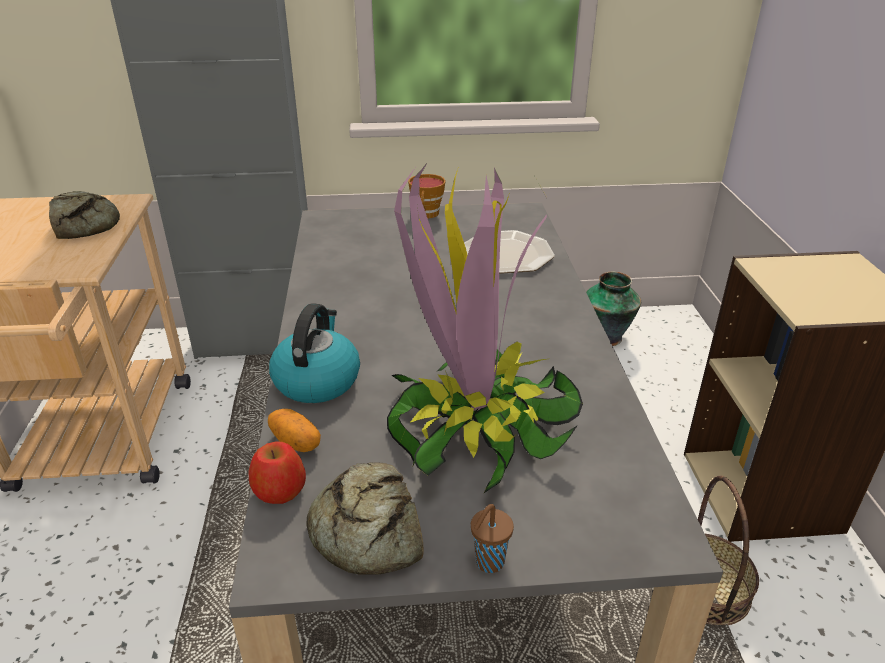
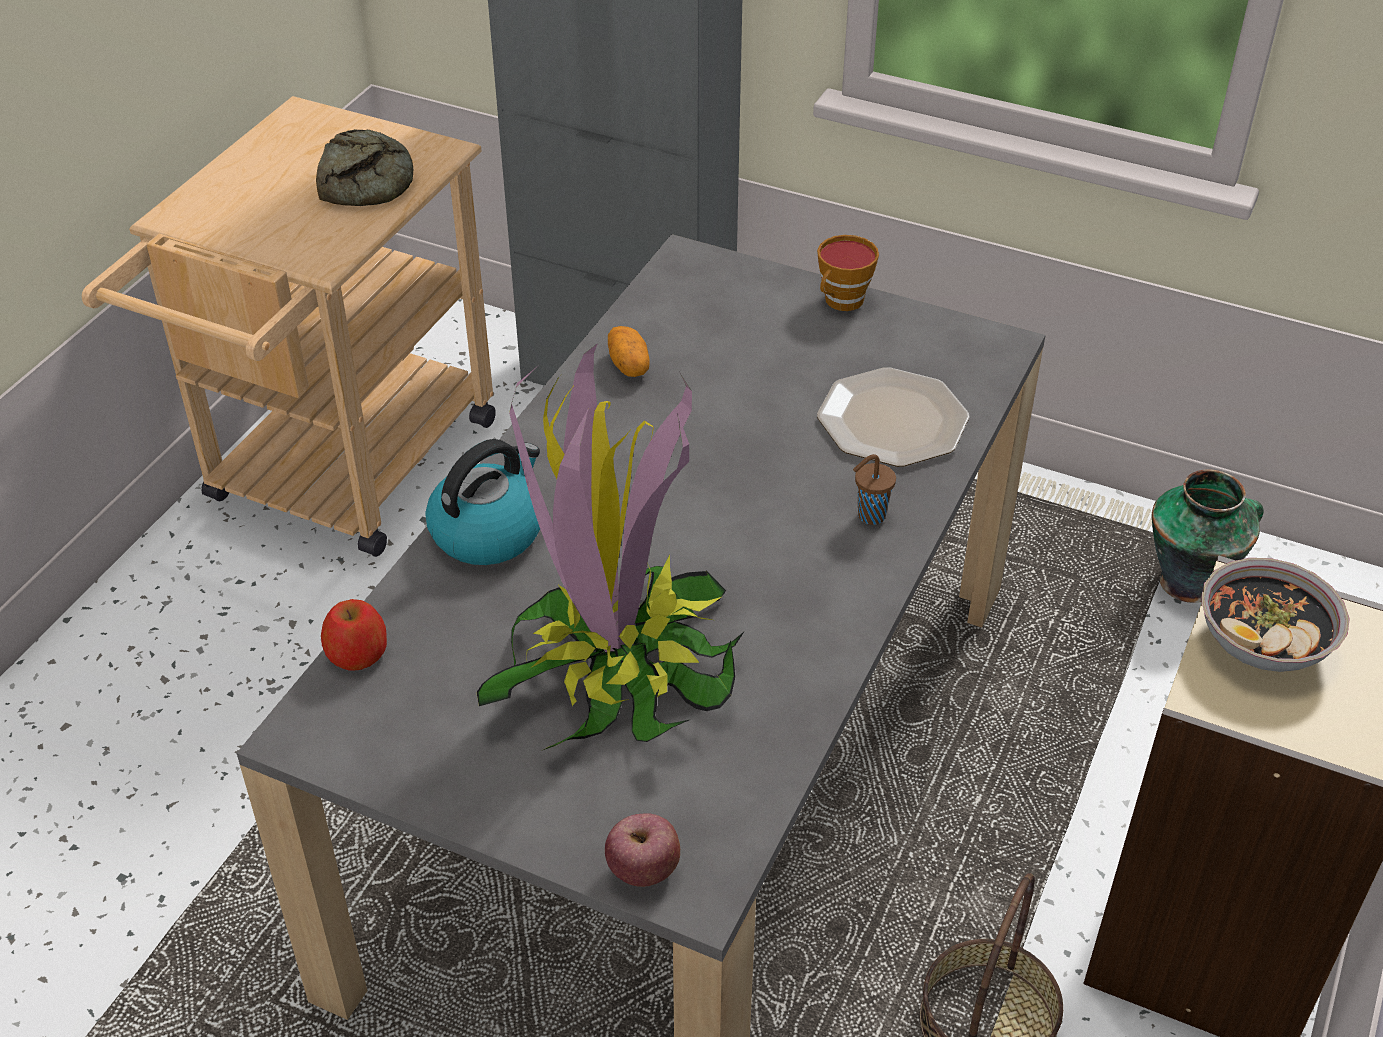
camera: 30 degrees right, 10 degrees up
potato [268,409,321,452] -> potato moved to [608,326,649,377]
bread [307,462,424,575] -> none
brown cup [471,504,514,573] -> brown cup moved to [853,454,896,525]
none -> apple [605,813,680,887]
none -> bowl [1201,558,1350,672]

